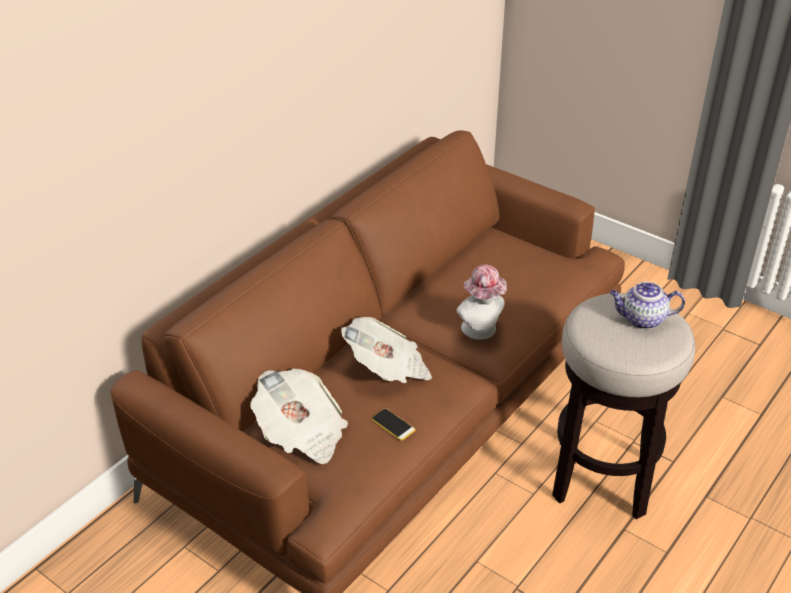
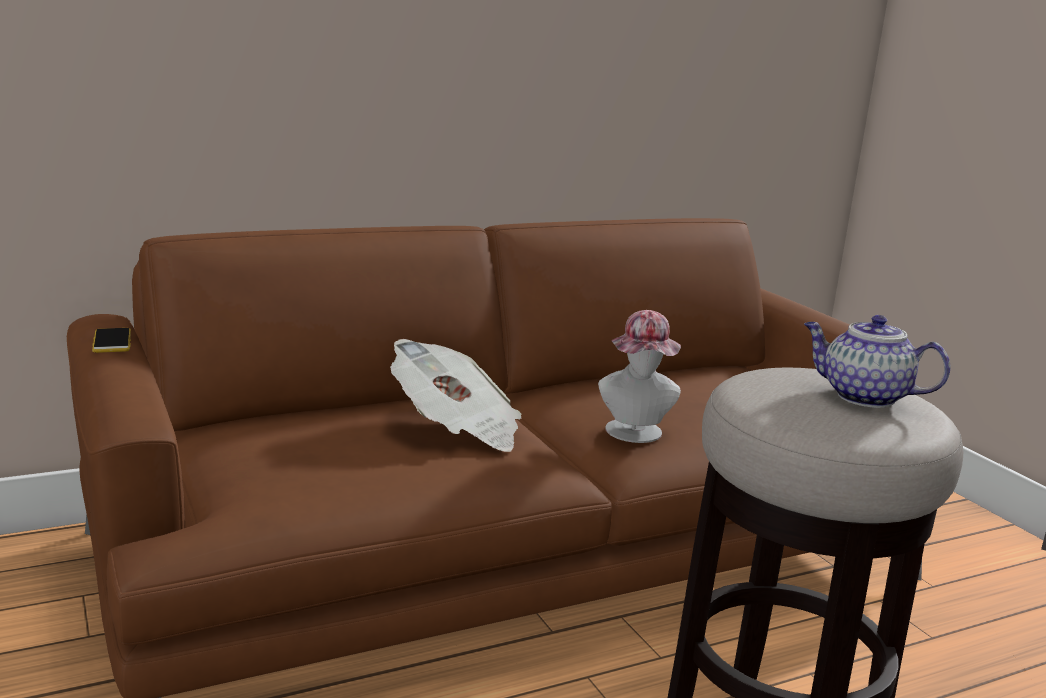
camera: 25 degrees right, 20 degrees down
newspaper [250,369,348,464] -> none
phone [371,408,415,441] -> phone moved to [92,328,131,353]

